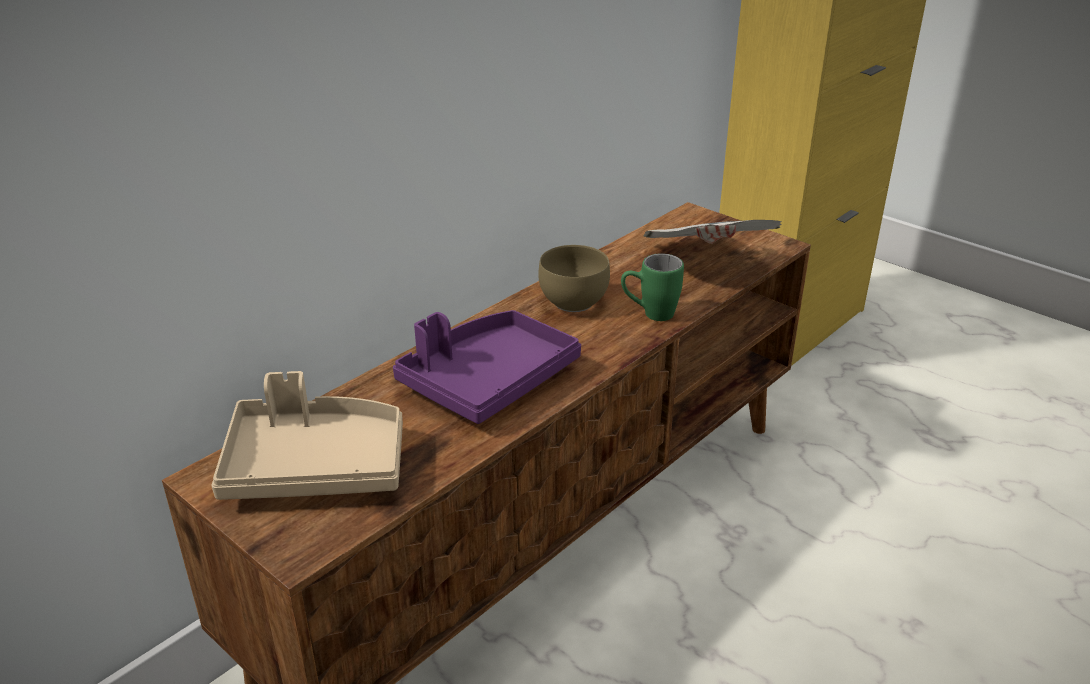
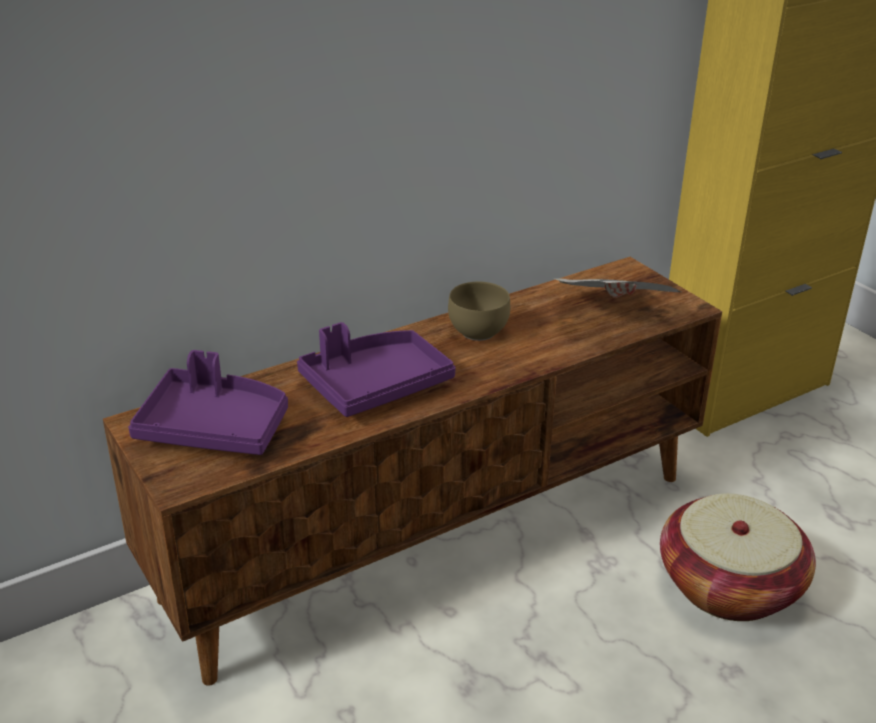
camera: 15 degrees right, 0 degrees up
beige tray [211,371,403,500] -> purple tray [128,350,288,455]
green mug [621,253,684,321] -> none
none -> basket [660,493,816,621]

